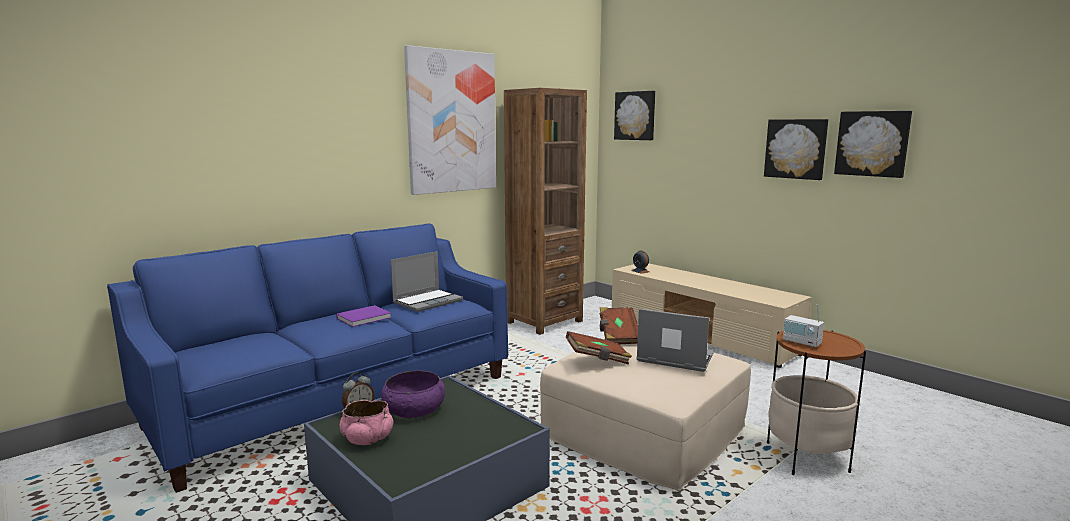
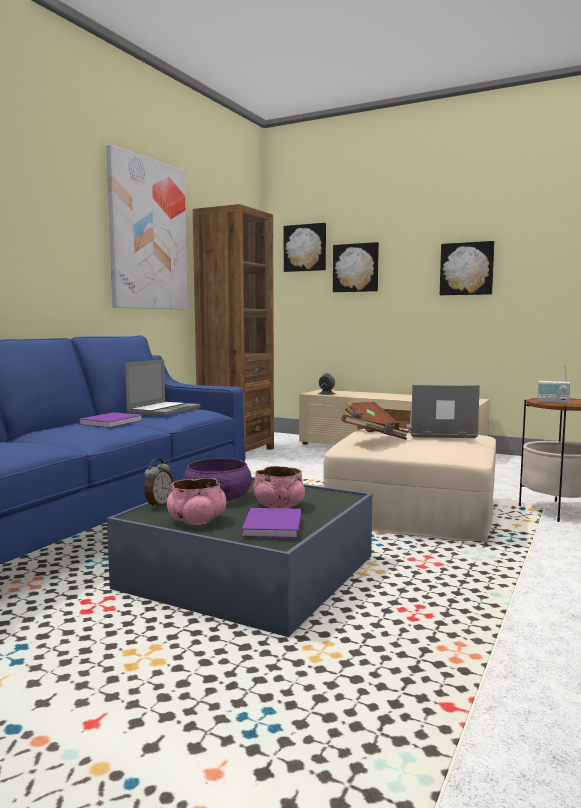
camera: 20 degrees left, 5 degrees down
picture [834,111,912,178] -> picture moved to [333,242,379,292]
none -> purple book [242,508,301,538]
none -> pink bowl [253,466,305,508]

